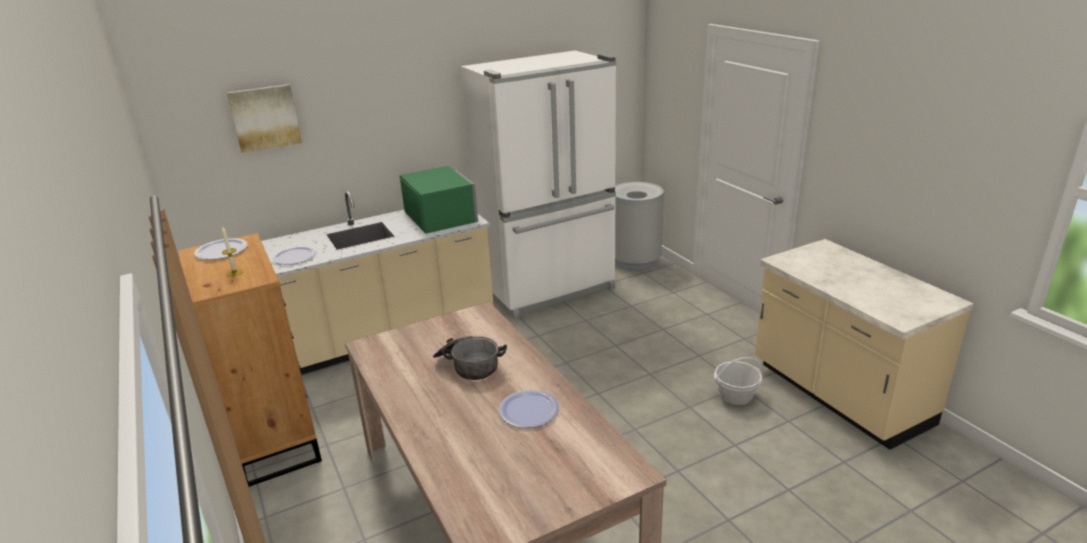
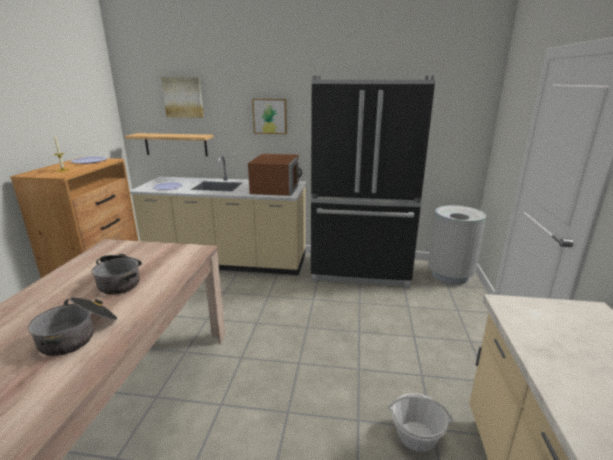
camera: 35 degrees right, 5 degrees down
green microwave [400,166,478,234] -> brown microwave [248,154,302,196]
white fridge [461,51,616,319] -> black fridge [311,75,436,289]
plate [499,390,559,428] -> cooking pot [28,297,118,356]
none -> shelf [125,133,214,157]
none -> picture [252,99,287,134]

